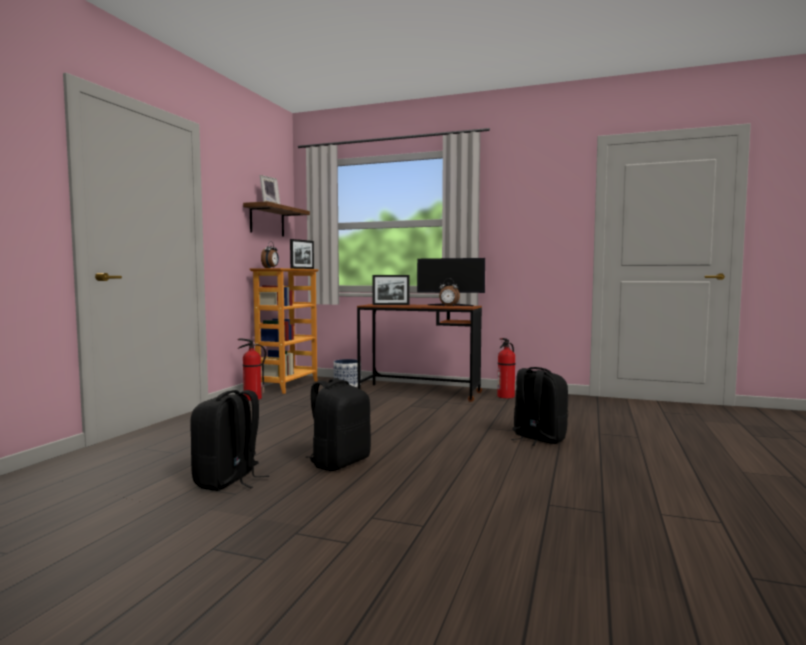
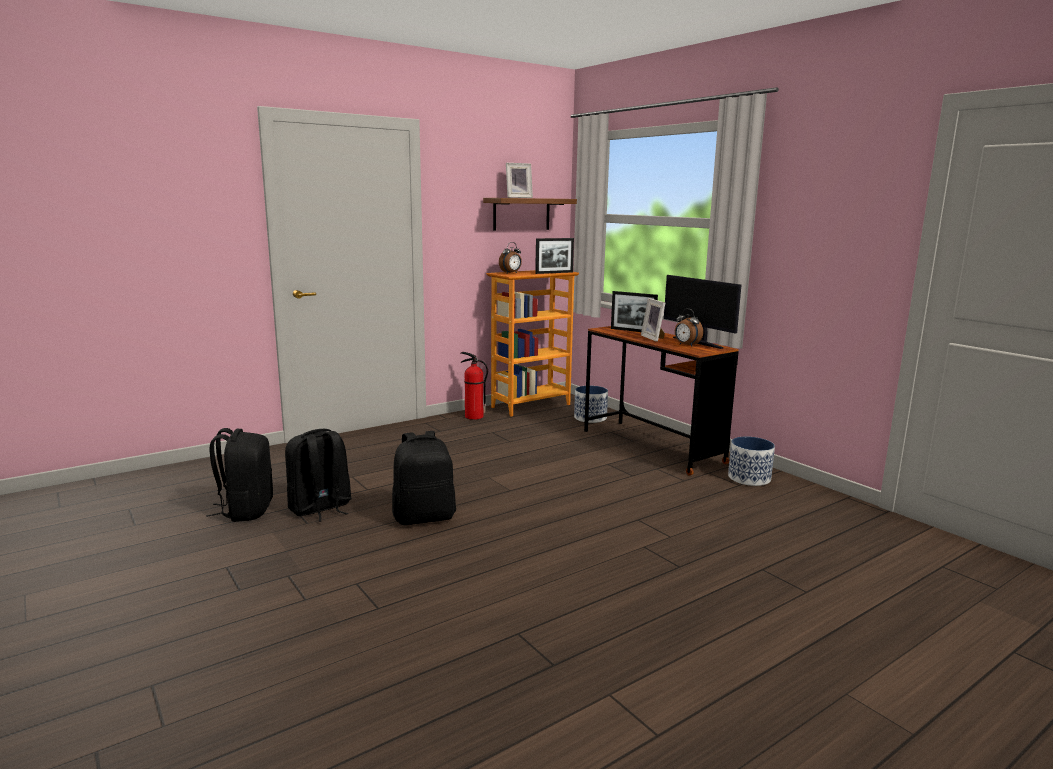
camera: 35 degrees right, 10 degrees up
fire extinguisher [497,338,516,398] -> planter [728,437,775,486]
black backpack [511,367,568,446] -> black backpack moved to [206,428,273,522]
none -> picture frame [641,298,665,342]

